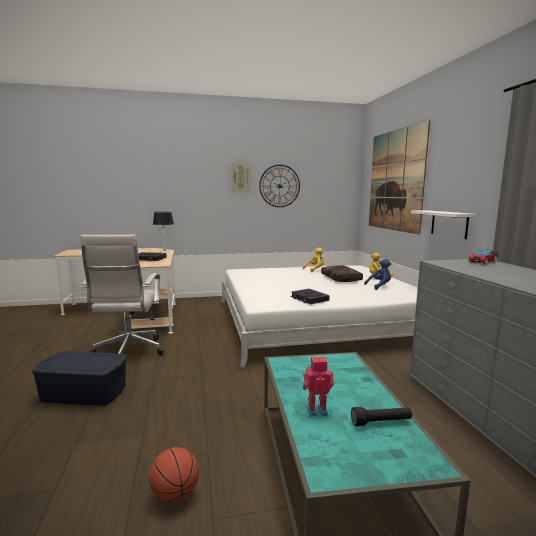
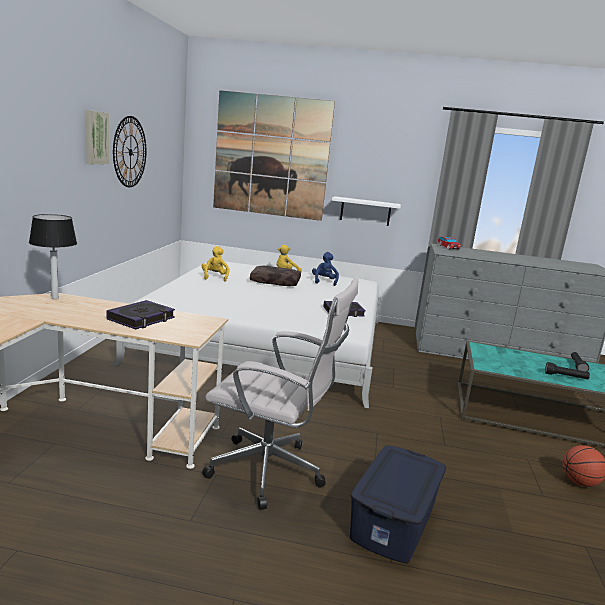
camera: 70 degrees left, 5 degrees up
toy robot [303,356,334,417] -> black flashlight [545,362,590,379]

